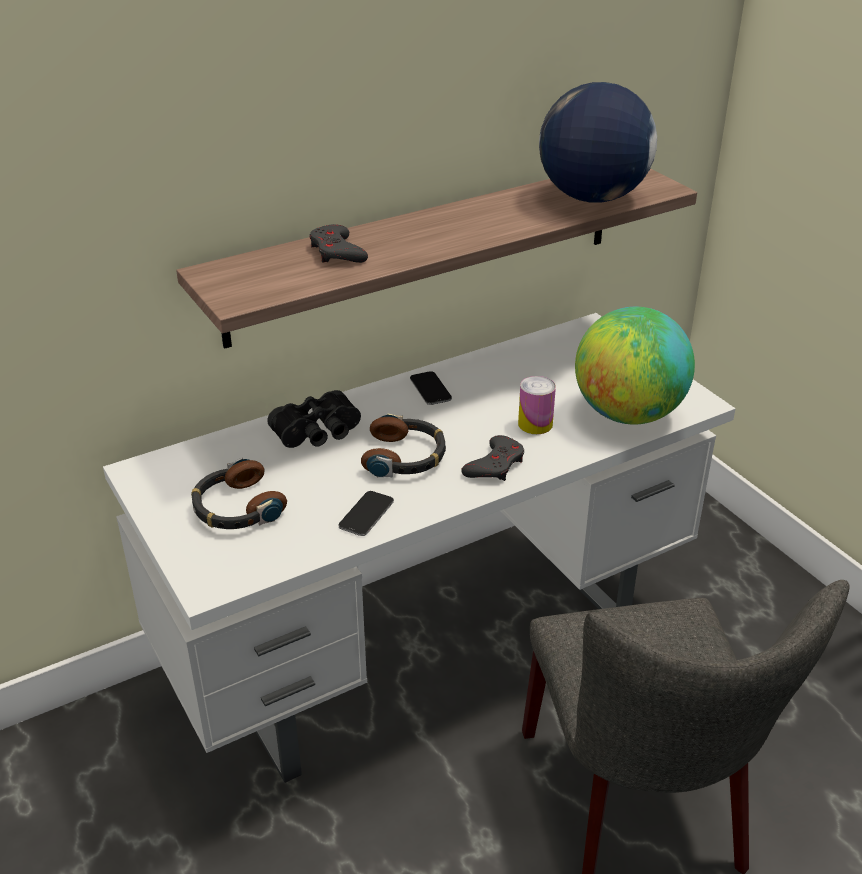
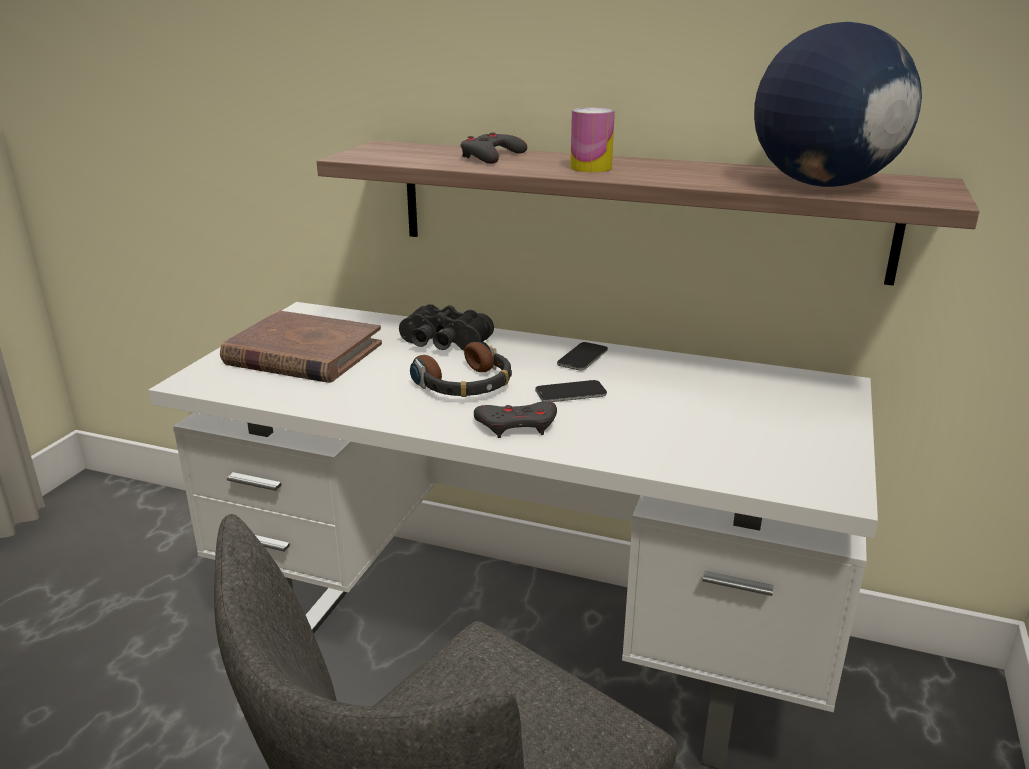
camera: 50 degrees right, 10 degrees down
headphones [191,458,287,529] -> brown book [220,311,382,383]
phone [338,491,394,536] -> phone moved to [535,380,607,402]
can [518,376,556,434] -> can moved to [570,107,615,172]
globe [575,307,695,425] -> none

